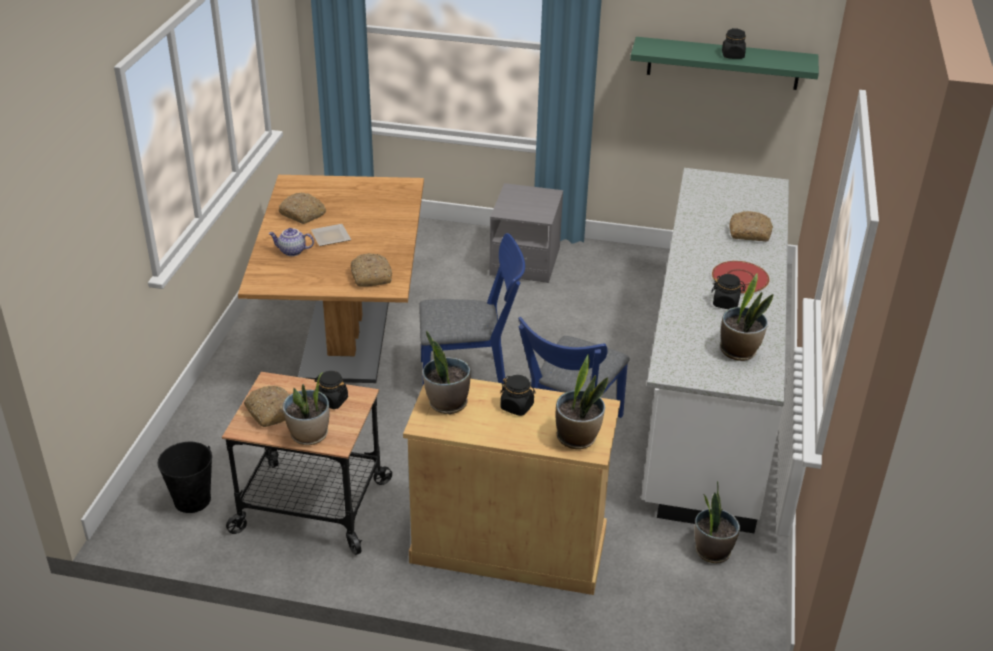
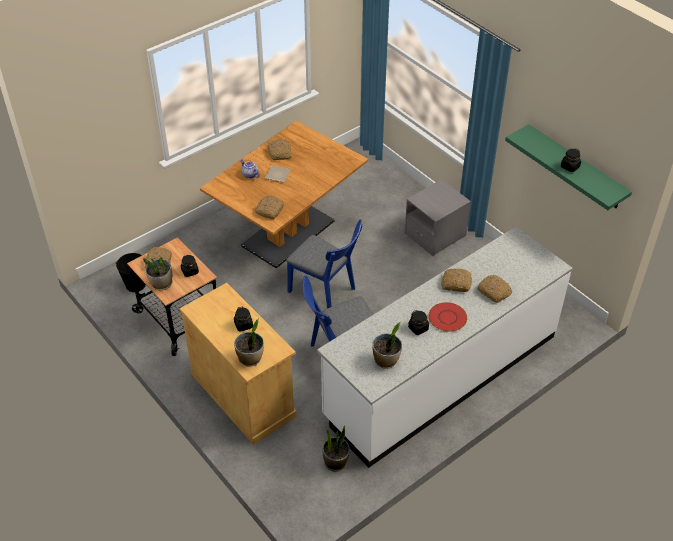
camera: 40 degrees right, 10 degrees up
potted plant [423,331,471,415] -> none
none -> bread [441,268,472,292]

